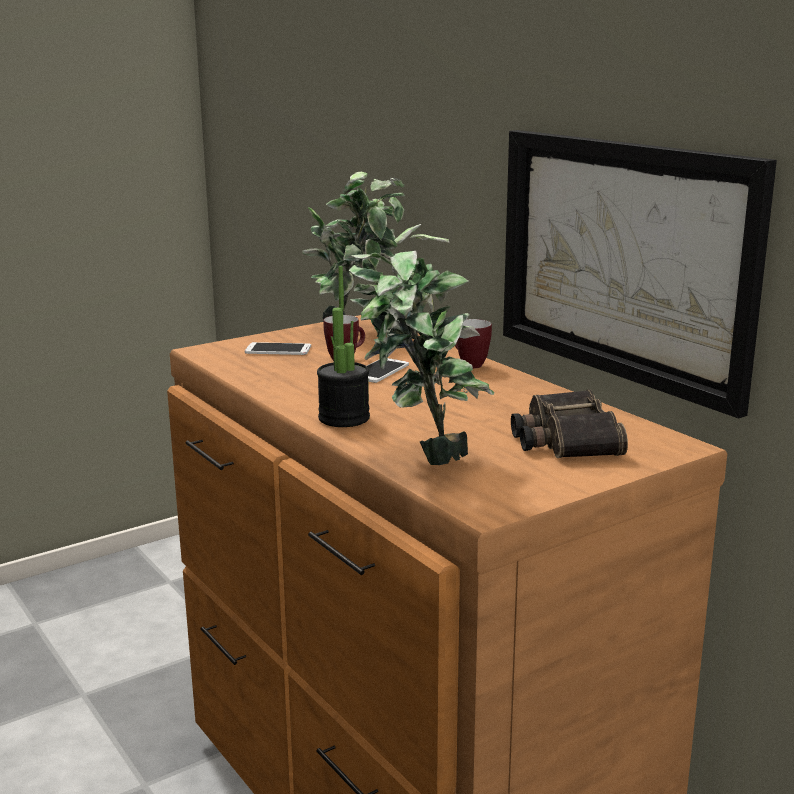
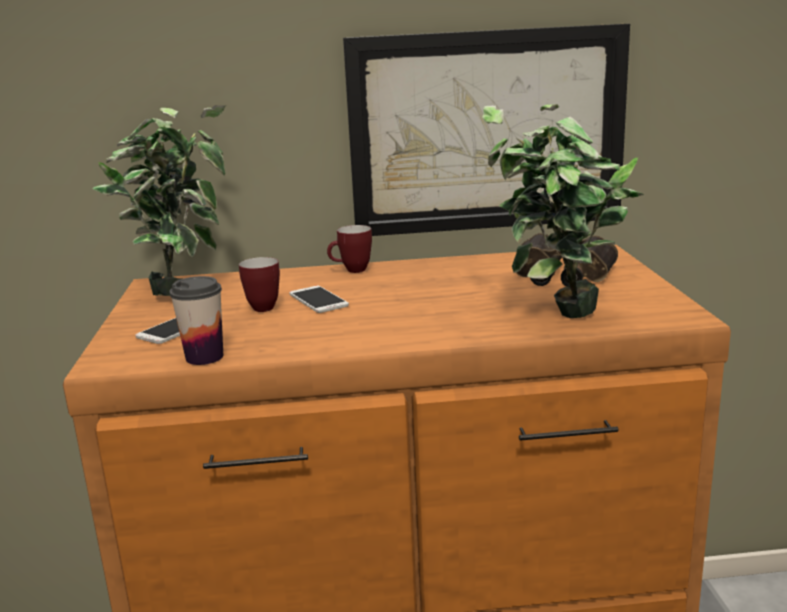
camera: 60 degrees left, 0 degrees up
potted plant [317,266,370,427] -> none
none -> cup [169,276,223,365]

